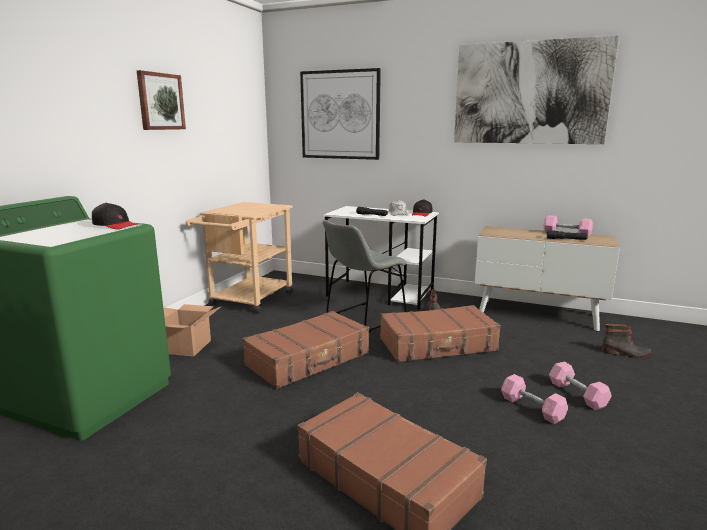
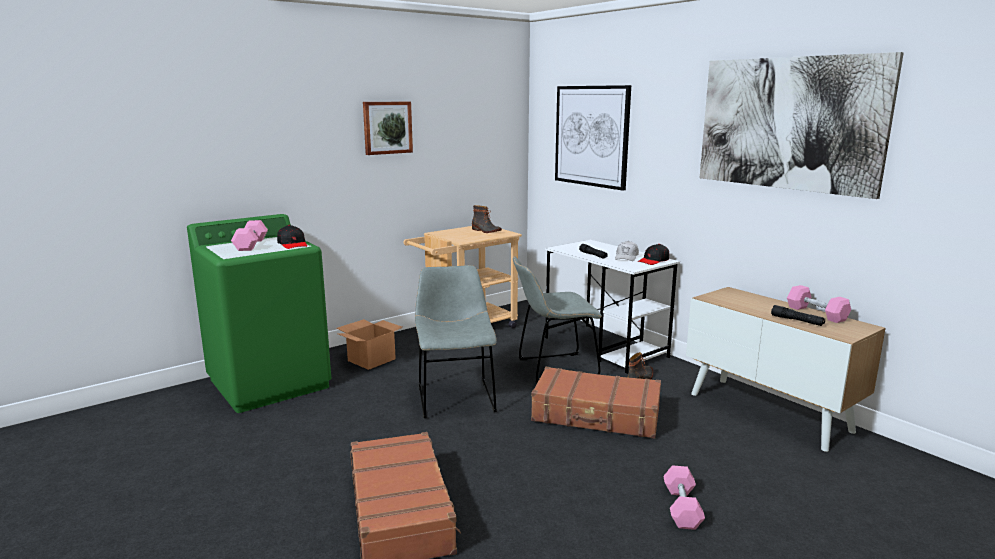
camera: 30 degrees right, 0 degrees up
brown suitcase [242,311,369,389] -> grey chair [415,265,497,418]
pink dumbbell [501,374,568,424] -> pink dumbbell moved to [231,220,268,251]
boot [601,324,652,358] -> boot moved to [472,205,502,233]

